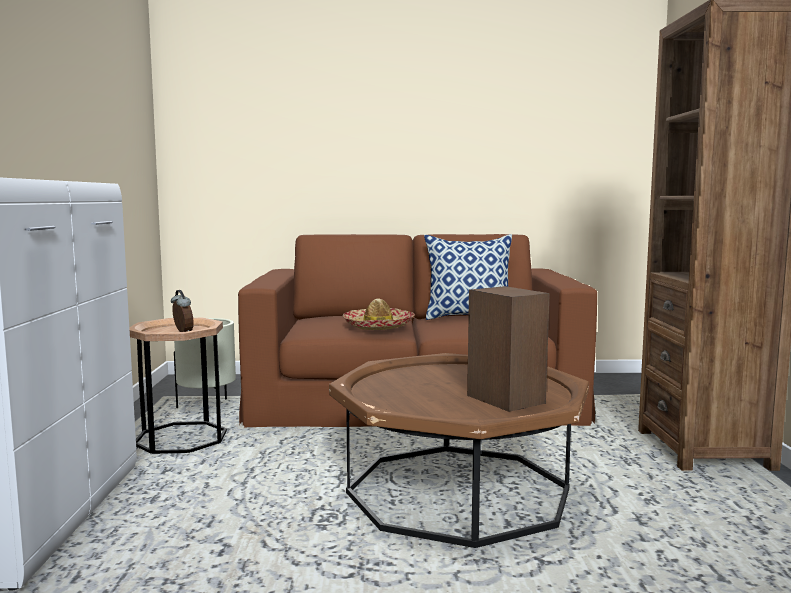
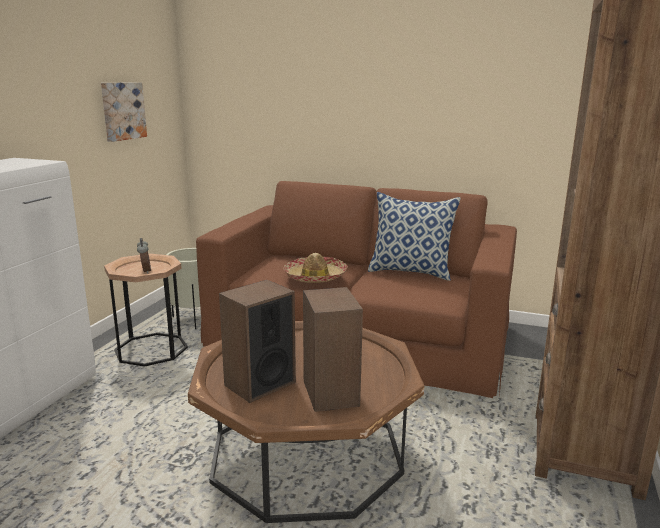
camera: 20 degrees right, 10 degrees up
none -> picture [101,82,147,142]
none -> speaker [219,280,296,403]

